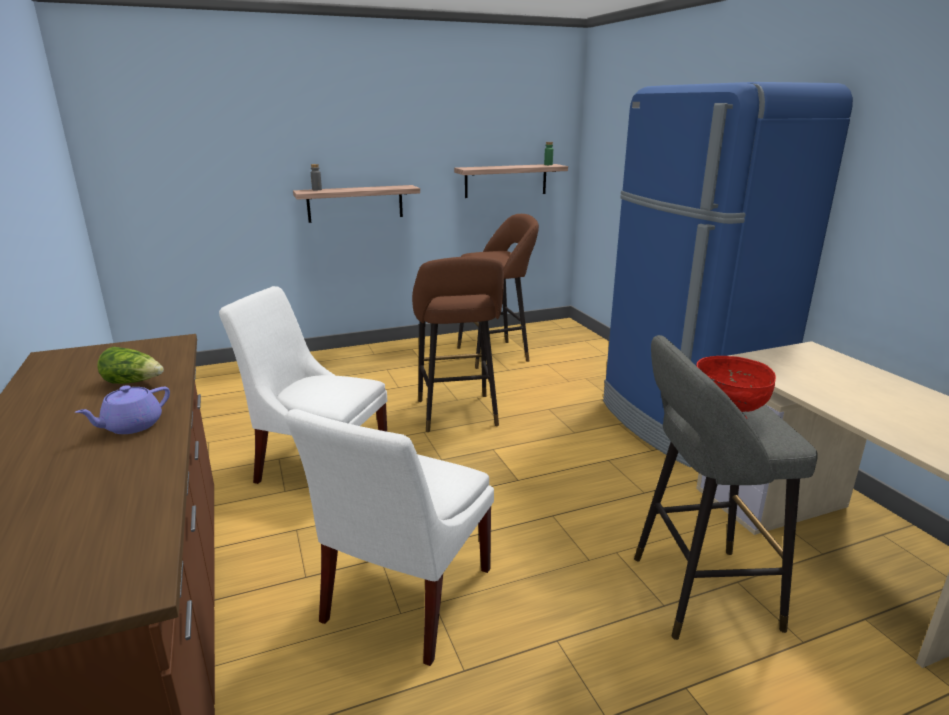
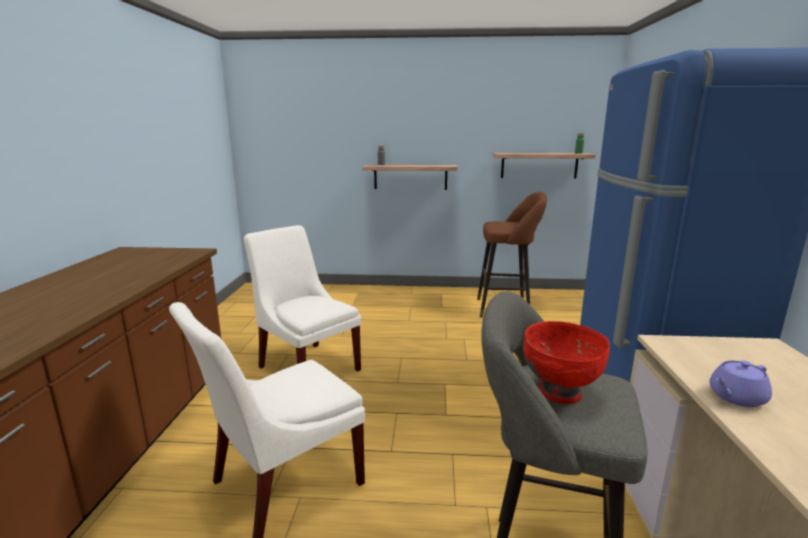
camera: 25 degrees right, 5 degrees down
purple teapot [75,385,170,434] -> purple teapot moved to [710,360,772,407]
lettuce [97,347,164,384] -> none
brown stool [412,257,504,432] -> none

